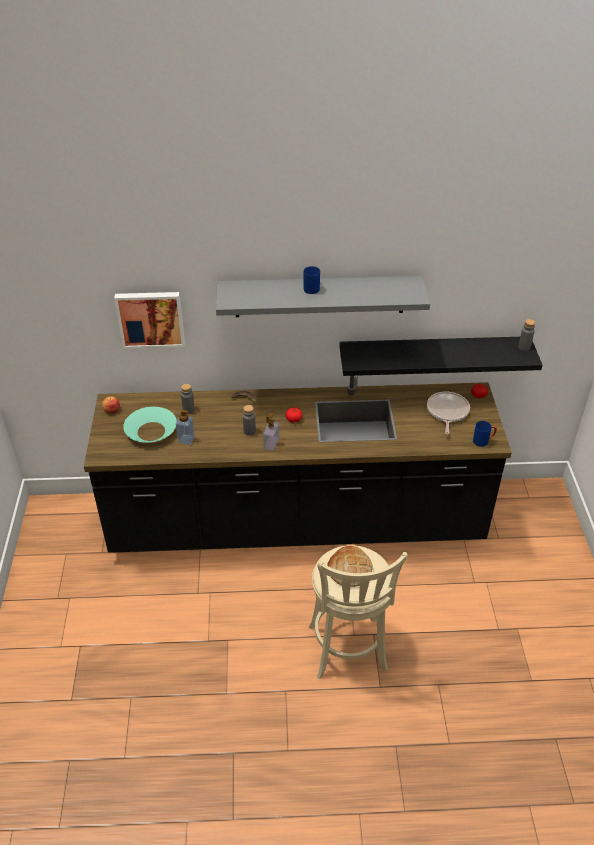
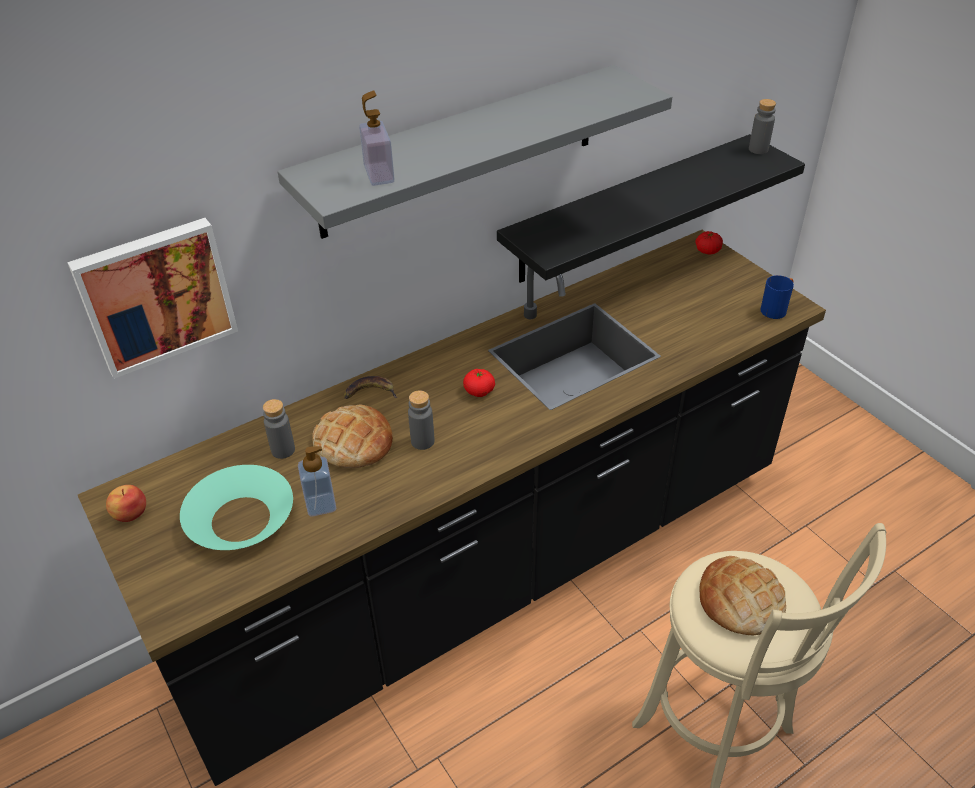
camera: 30 degrees left, 0 degrees up
soap dispenser [263,413,279,451] -> soap dispenser moved to [359,90,395,186]
blue mug [303,266,320,294] -> none
frying pan [427,392,470,434] -> none
none -> bread [312,404,393,468]

